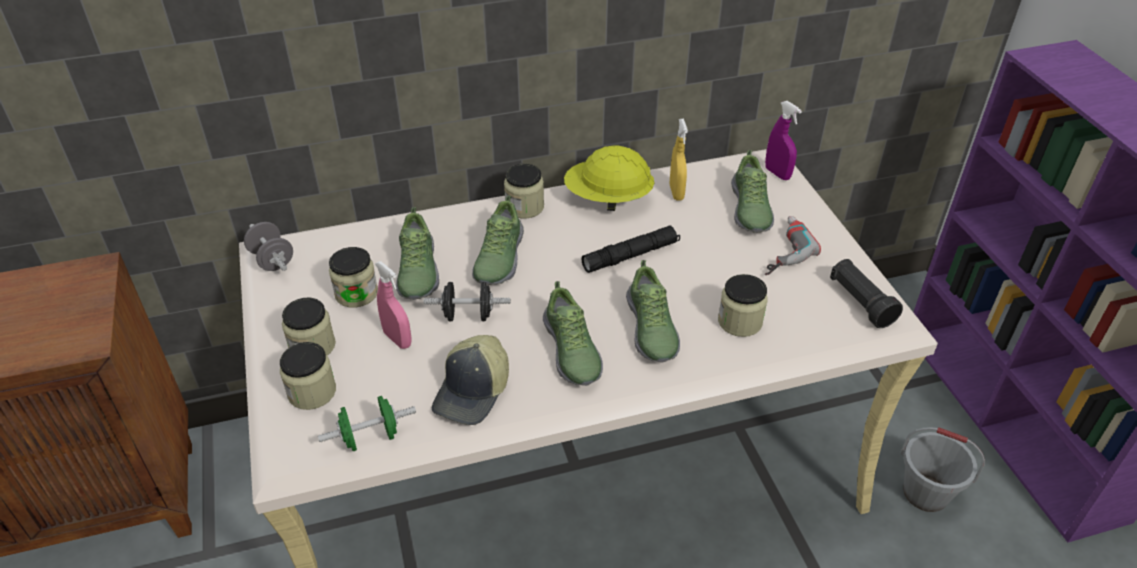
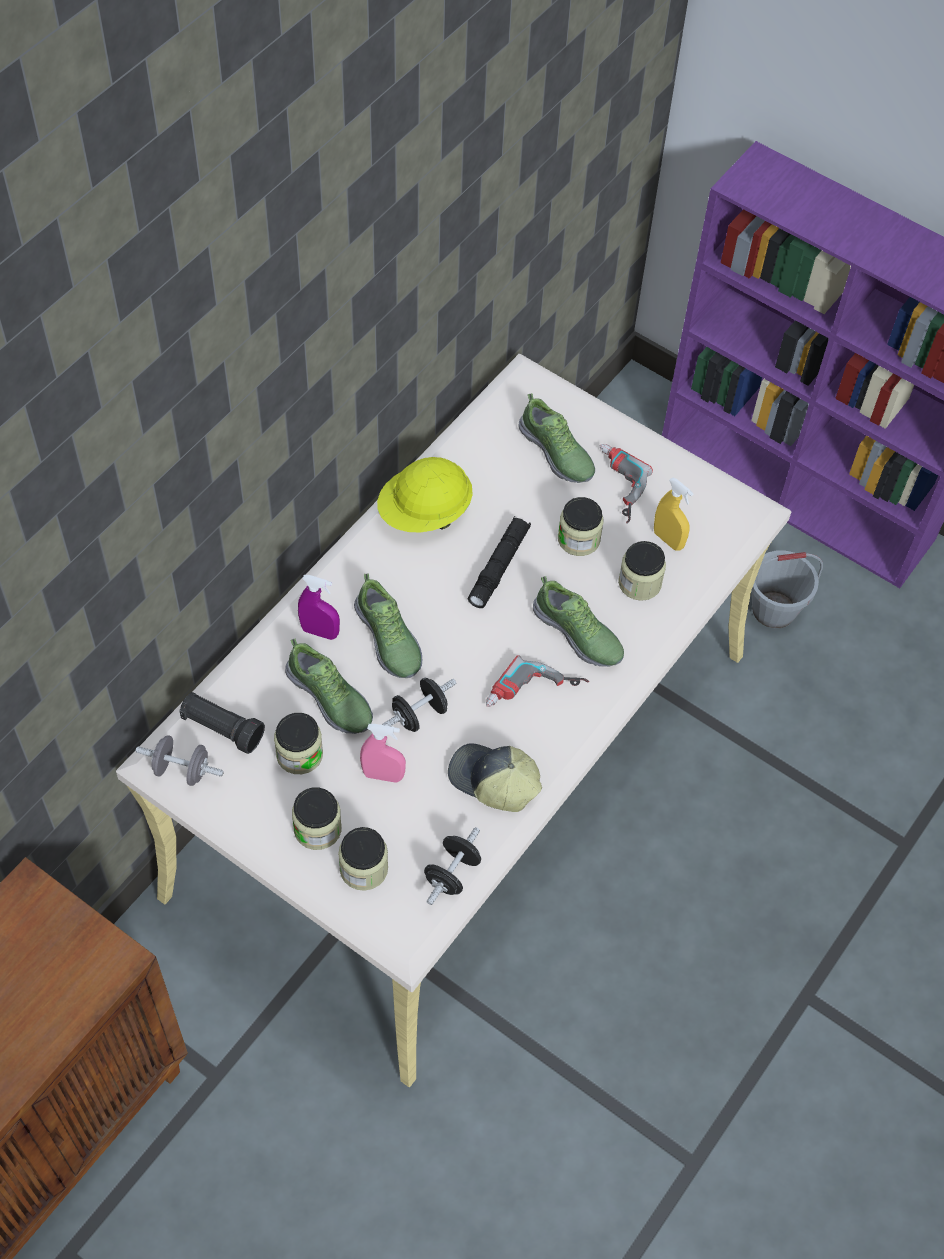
camera: 40 degrees left, 15 degrees up
green dumbbell [318,396,416,451] -> black dumbbell [424,827,481,905]
cap [432,335,509,425] -> cap turned 135 degrees clockwise [448,743,542,812]
jar [504,164,544,219] -> jar moved to [558,497,604,556]
shoe [543,281,603,386] -> power drill [486,655,589,707]
yellow spray bottle [669,119,688,201] -> yellow spray bottle moved to [654,477,694,551]
purple spray bottle [765,101,802,180] -> purple spray bottle moved to [298,575,340,640]
black flashlight [830,259,903,328] -> black flashlight moved to [179,692,265,754]

